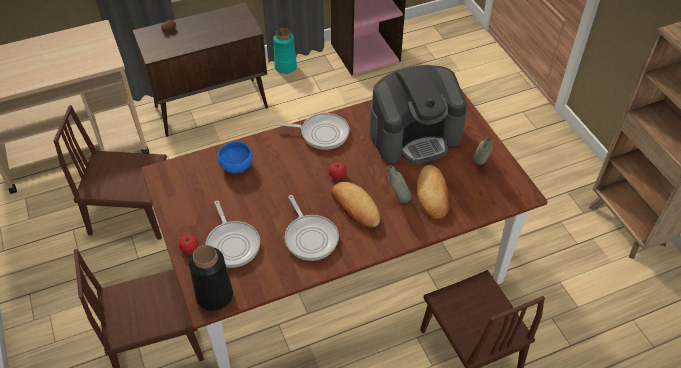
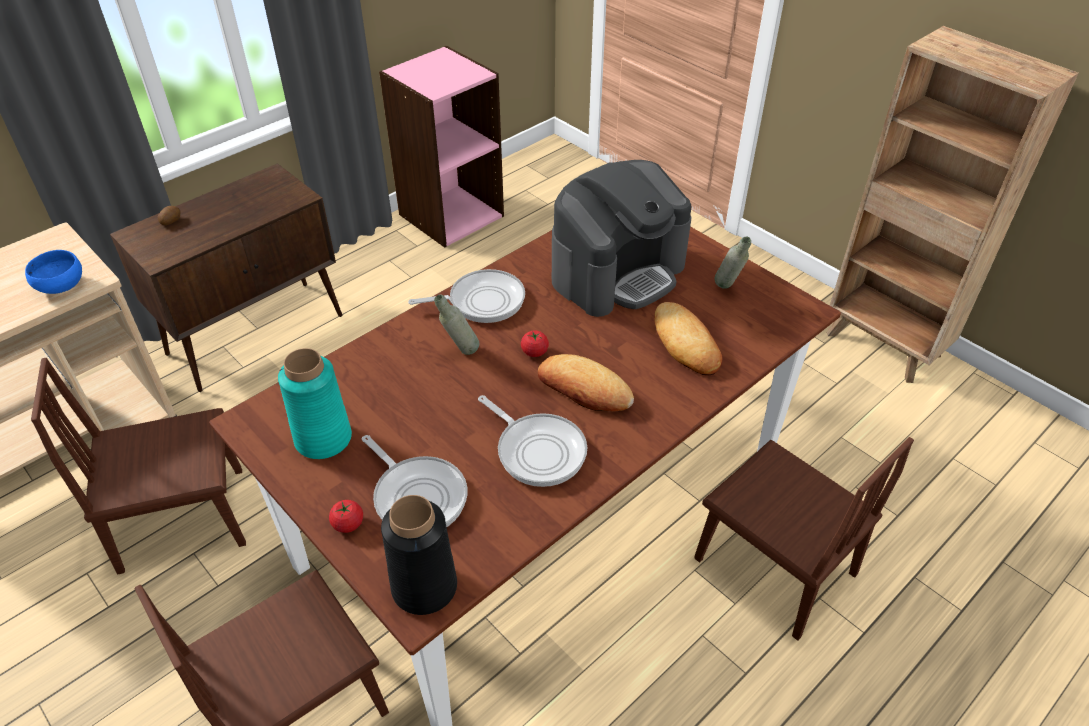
camera: 20 degrees left, 5 degrees down
blue bowl [218,142,252,173] -> blue bowl moved to [25,250,82,294]
turquoise vase [273,28,297,74] -> turquoise vase moved to [278,348,352,459]
grey bottle [387,165,411,203] -> grey bottle moved to [434,294,479,355]

